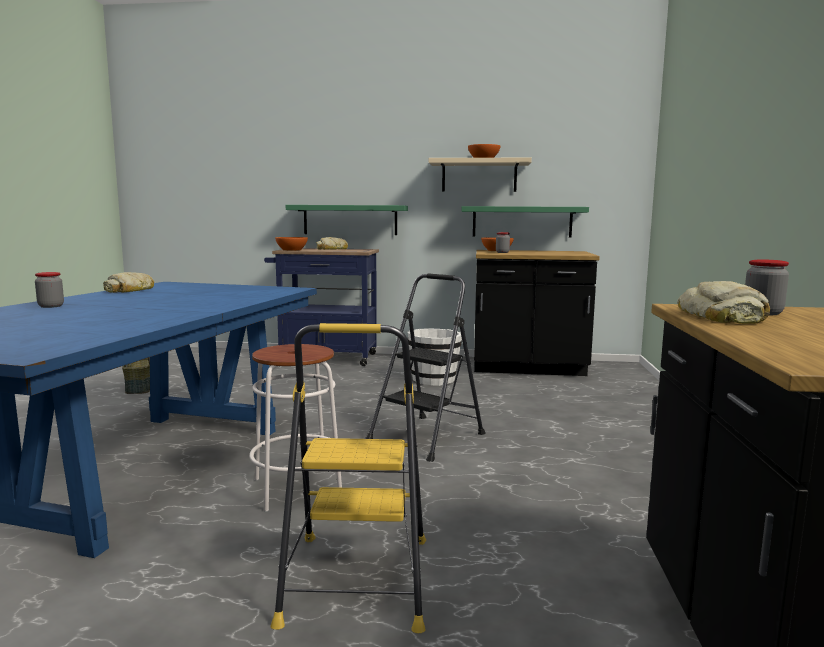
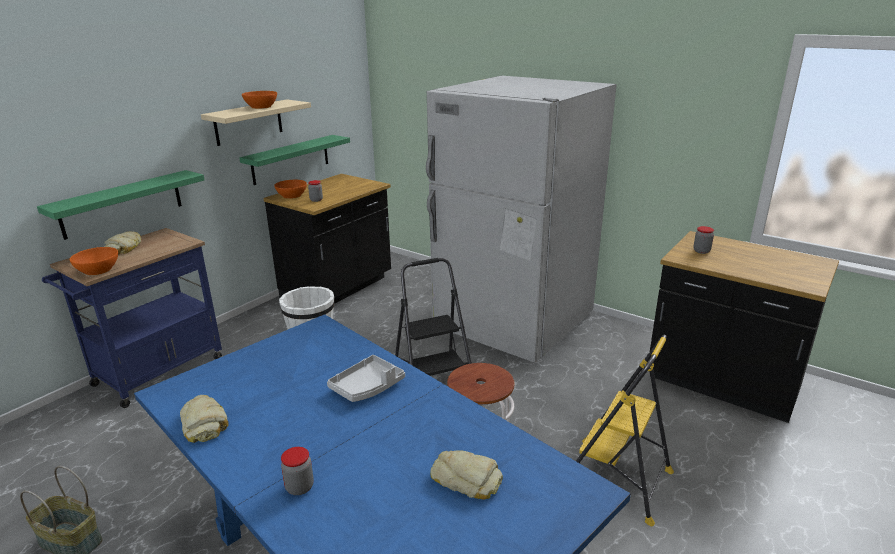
camera: 60 degrees left, 15 degrees up
bread [677,281,770,324] -> bread moved to [430,451,503,500]
none -> grey tray [327,355,405,402]
none -> white fridge [426,76,617,362]

